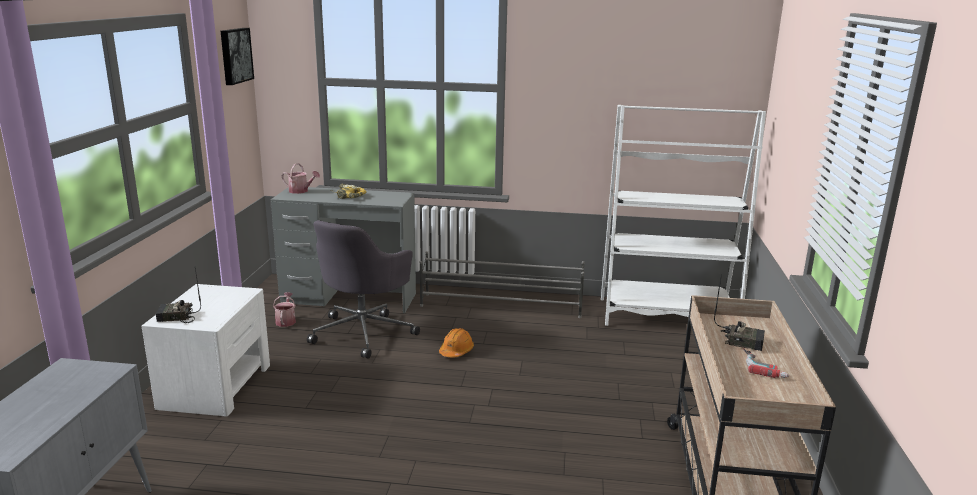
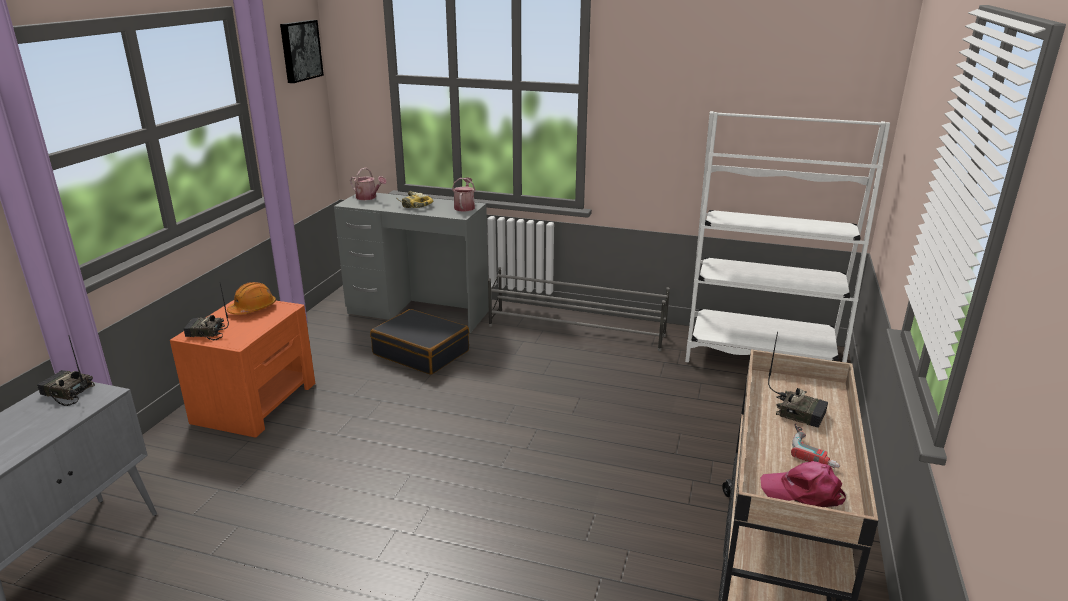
camera: 10 degrees right, 5 degrees up
white nightstand [142,284,270,416] -> orange nightstand [170,300,315,437]
watering can [273,292,296,327] -> watering can moved to [452,177,475,212]
grey office chair [307,220,420,359] -> black suitcase [370,309,469,375]
orange hard hat [439,328,474,358] -> orange hard hat moved to [227,282,276,315]
none -> radio [37,335,95,406]
none -> pink cap [760,461,846,507]

